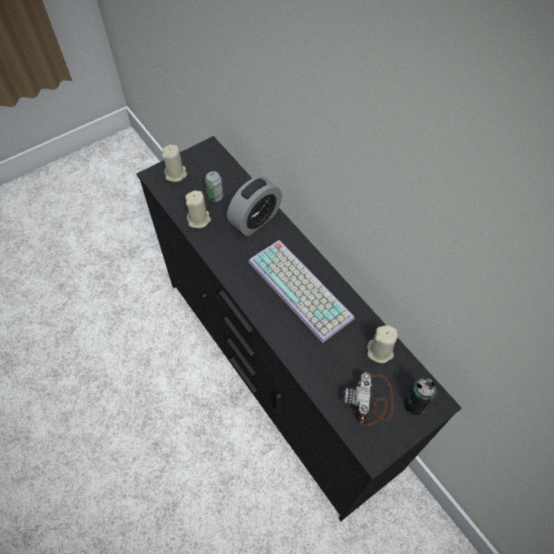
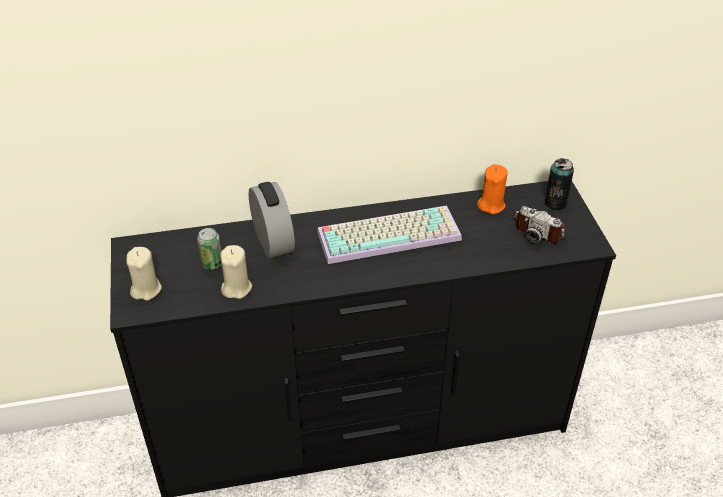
camera: 65 degrees left, 15 degrees down
beige candle [367,325,398,363] -> orange candle [477,164,508,214]

